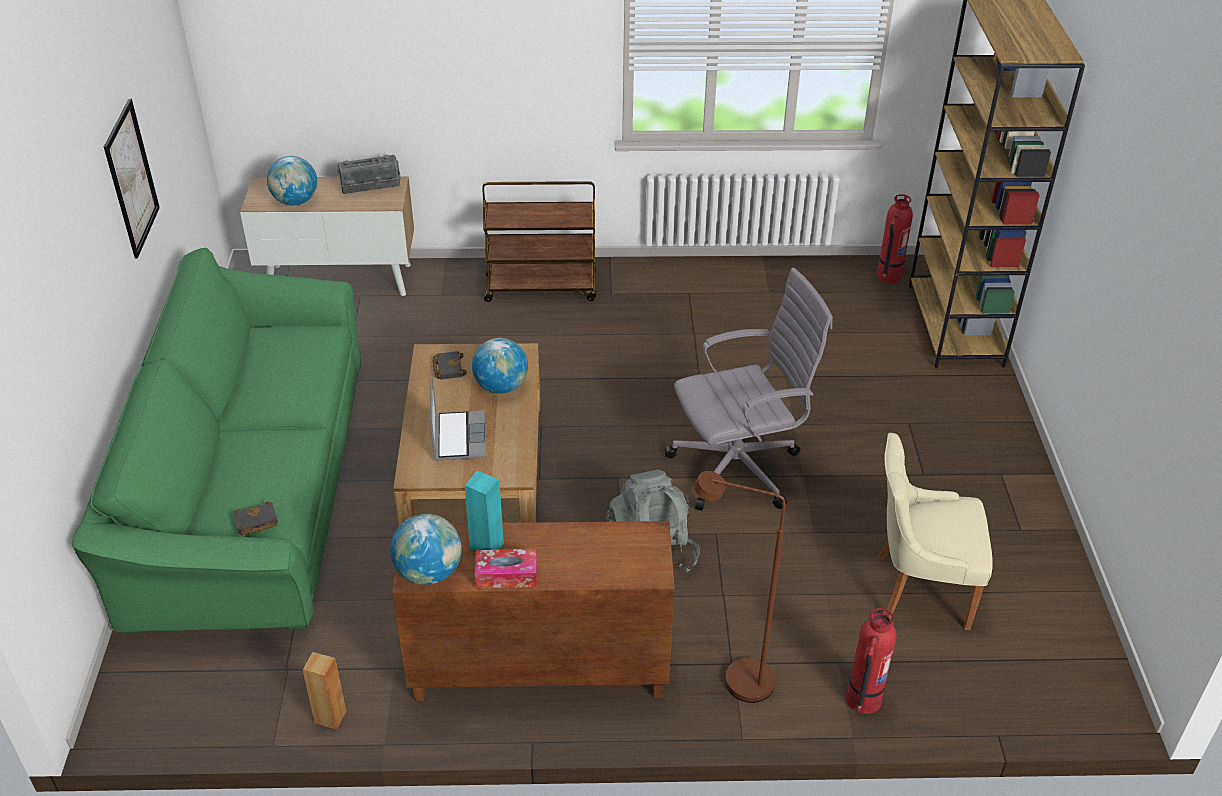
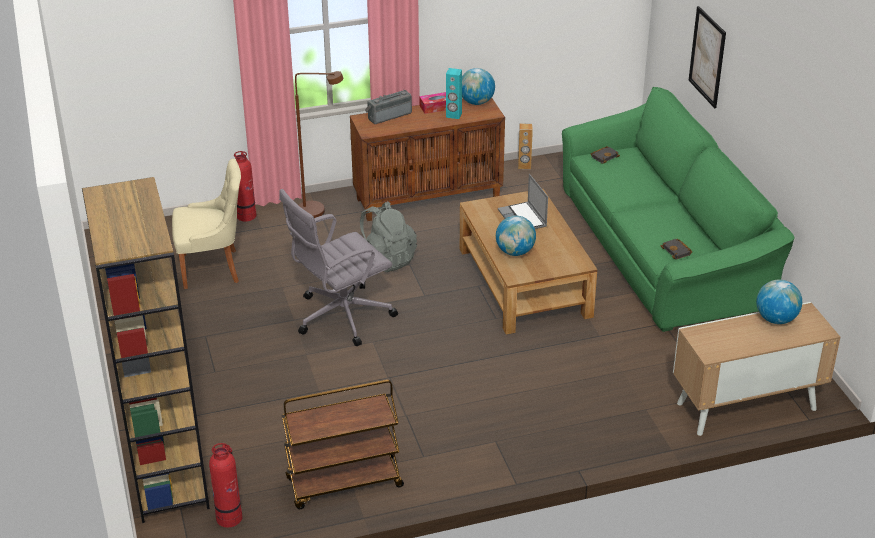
camera: 165 degrees right, 5 degrees down
picture [104,99,160,258] -> picture moved to [688,6,726,108]
radio [337,155,401,194] -> radio moved to [365,90,412,124]
black book [432,351,467,380] -> black book moved to [661,239,693,259]
brown cart [482,181,596,302] -> brown cart moved to [281,380,404,509]

